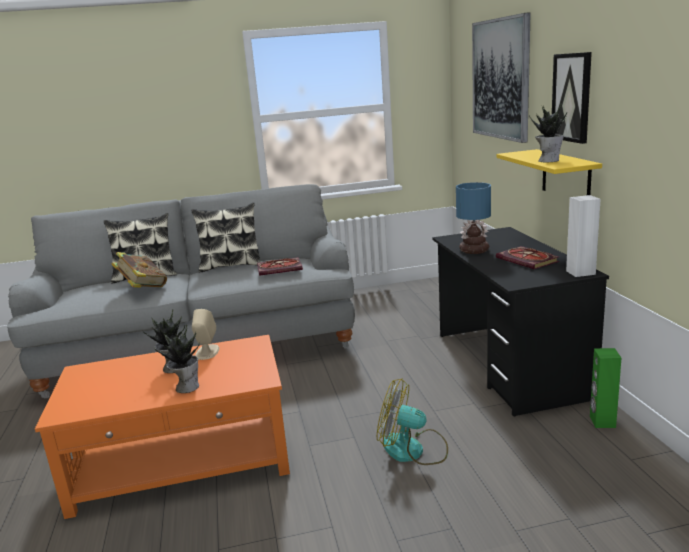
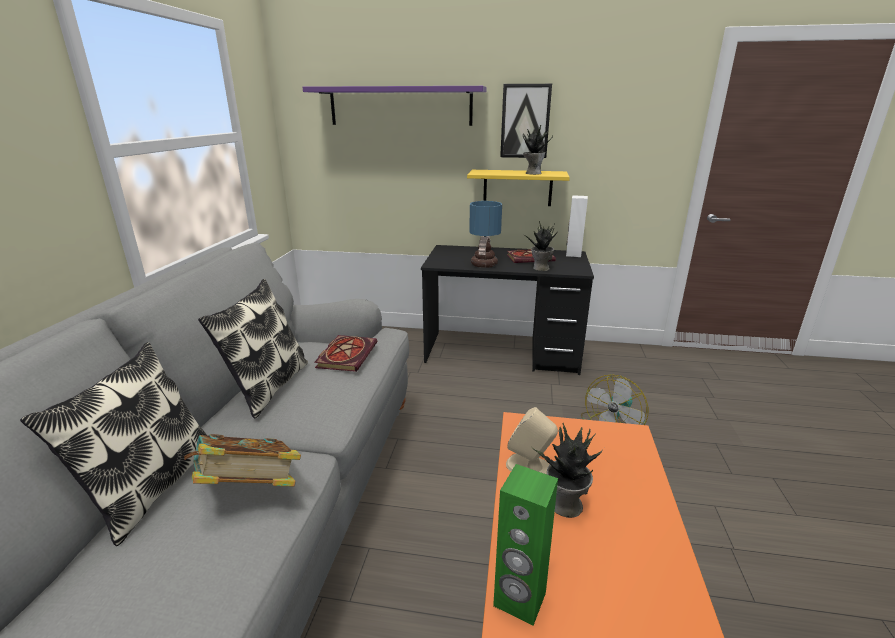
camera: 70 degrees left, 5 degrees up
potted plant [155,325,199,393] -> potted plant moved to [526,221,558,271]
picture [472,12,531,143] -> purple shelf [303,86,486,126]
green speaker [590,348,621,428] -> green speaker moved to [493,464,558,626]

